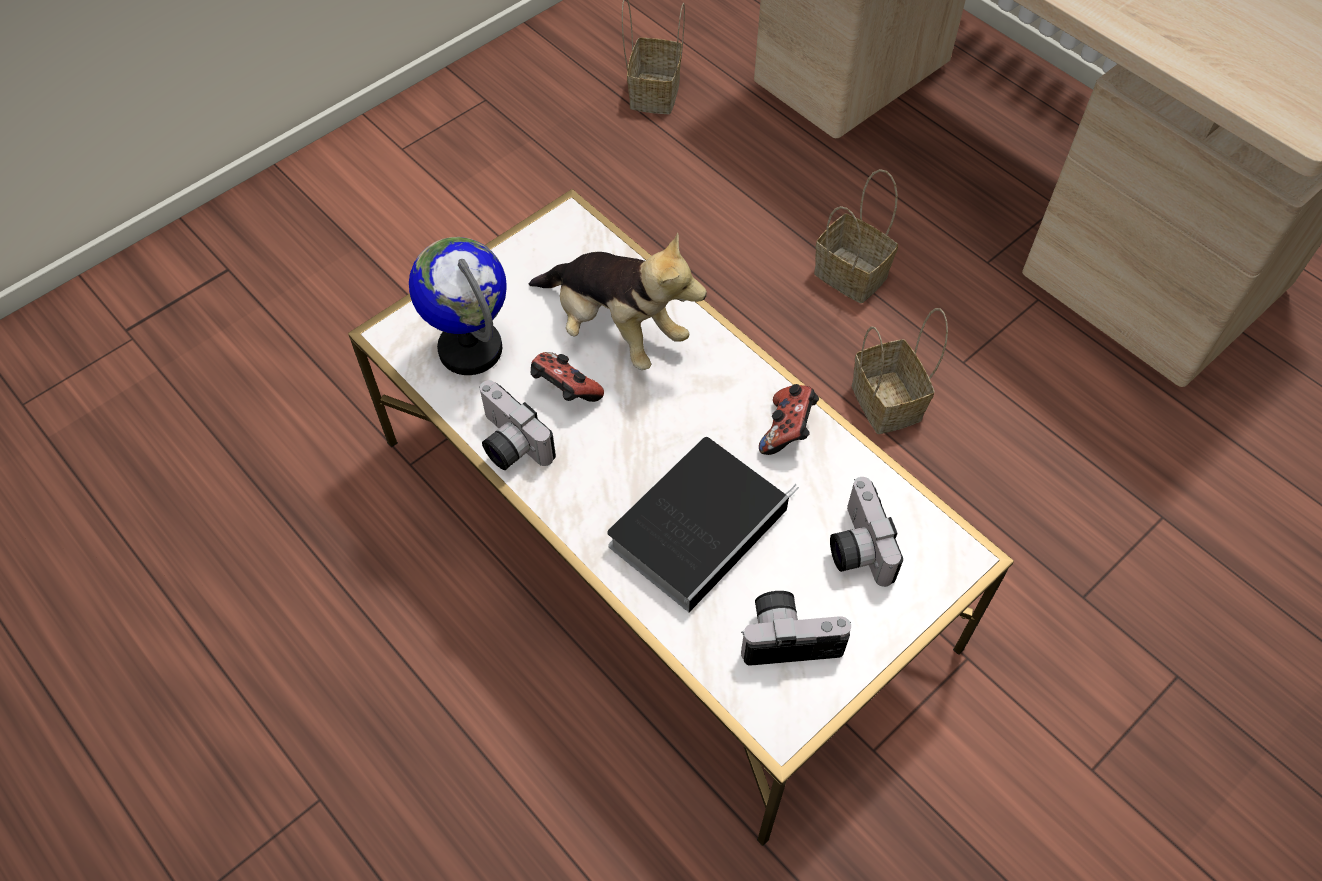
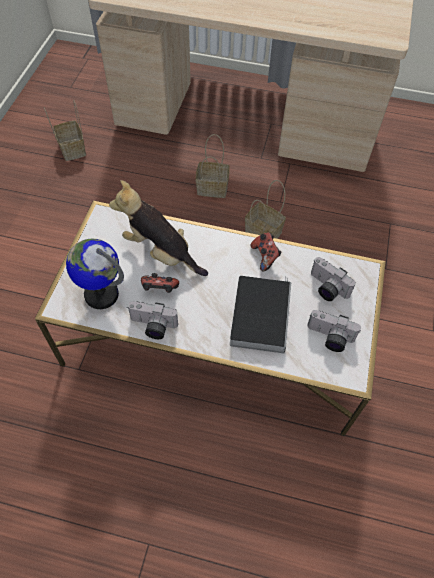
camera: 35 degrees left, 0 degrees up
plush toy [529,232,707,370] -> plush toy turned 150 degrees counterclockwise [109,180,208,276]
camera [741,591,851,666] -> camera turned 120 degrees counterclockwise [307,310,361,352]

